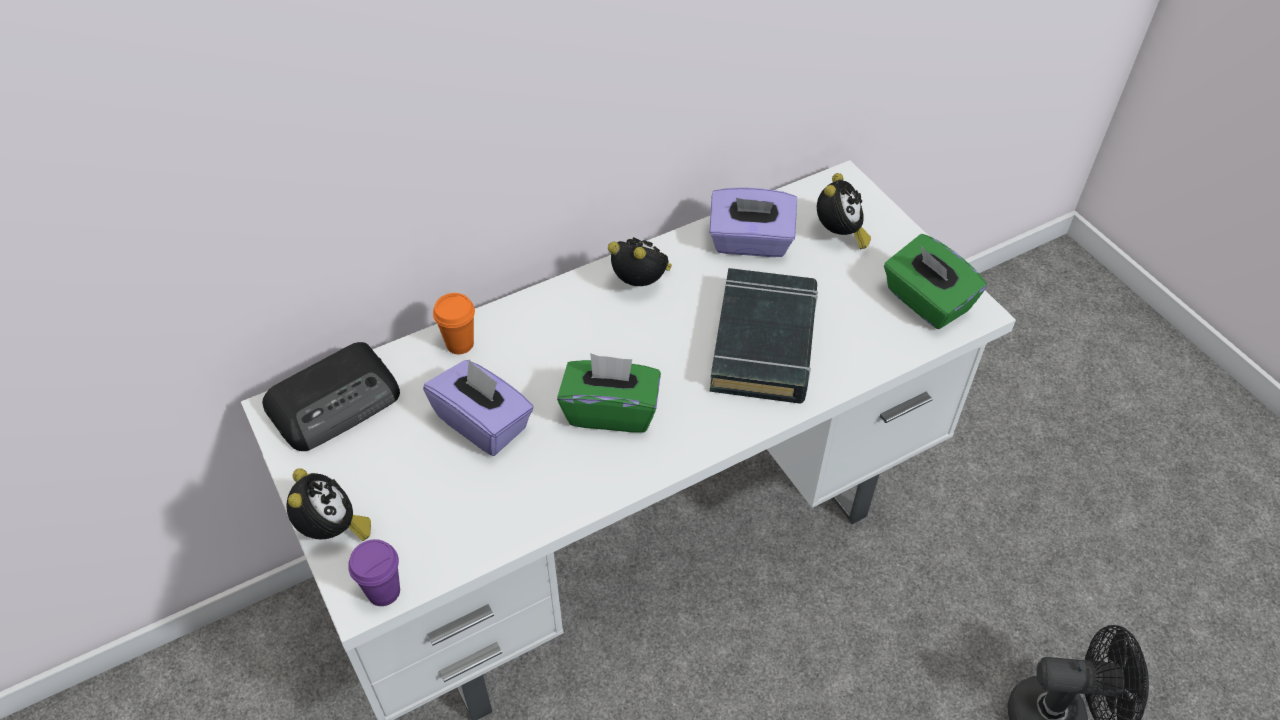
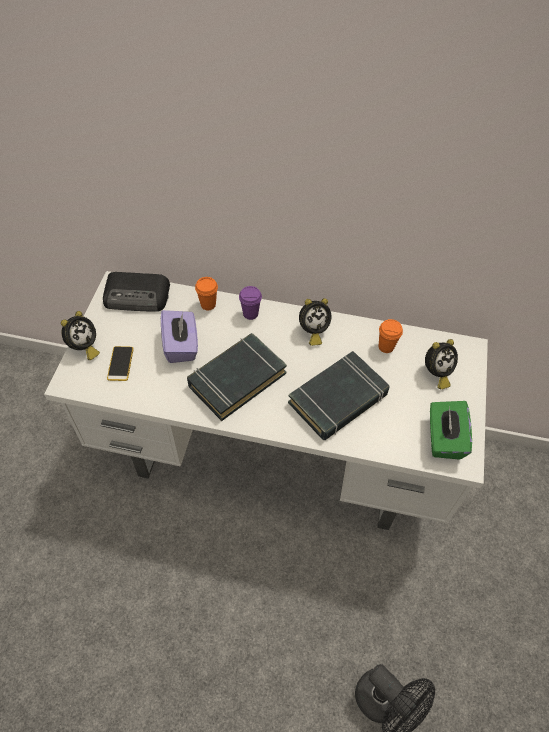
camera: 40 degrees right, 5 degrees up
purple cup [348,539,400,606] -> purple cup moved to [239,286,262,320]
green tissue box [557,353,661,433] -> black book [187,333,287,421]
alarm clock [608,237,672,286] -> alarm clock turned 90 degrees clockwise [299,298,332,346]
purple tissue box [709,187,797,257] -> orange cup [378,319,403,353]
none -> phone [107,346,134,381]

